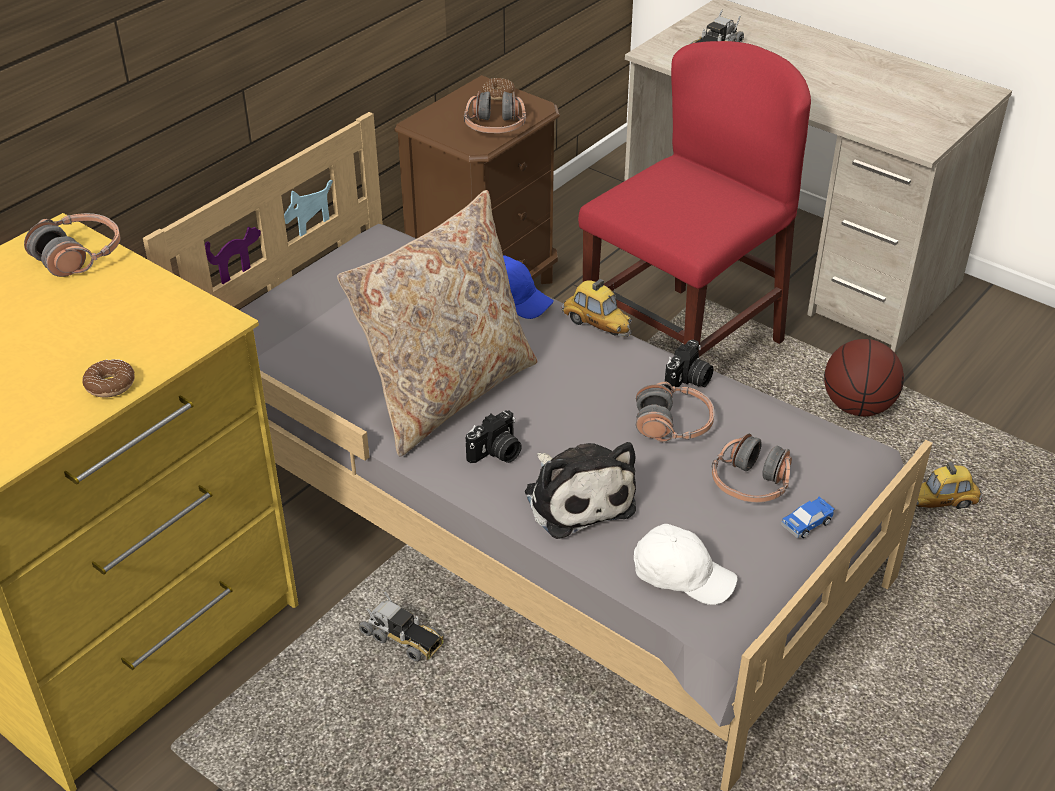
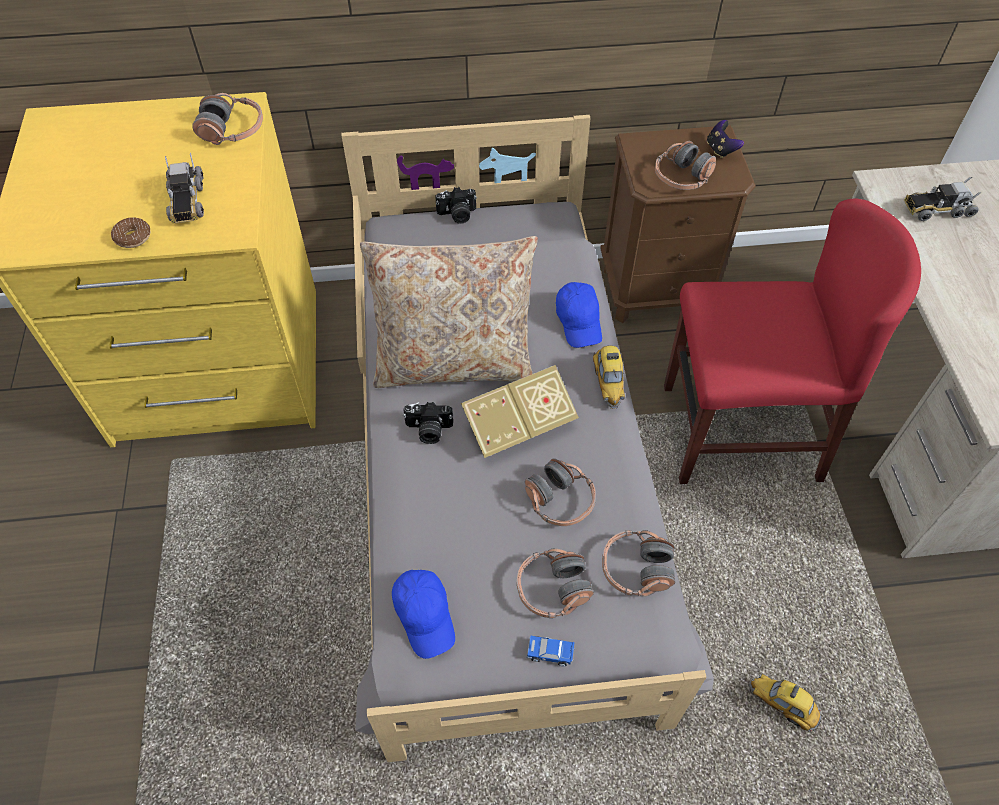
camera: 45 degrees right, 15 degrees up
toy truck [359,590,444,662] -> toy truck moved to [165,153,204,223]
donut [482,78,515,100] -> game controller [707,120,744,158]
plush toy [525,442,636,539] -> none
white cap [634,524,738,605] -> blue cap [392,570,455,659]
camera [664,340,713,390] -> camera moved to [435,187,477,224]
basketball [824,339,904,416] -> none
none -> book [461,365,579,458]
none -> headphones [602,530,676,597]

